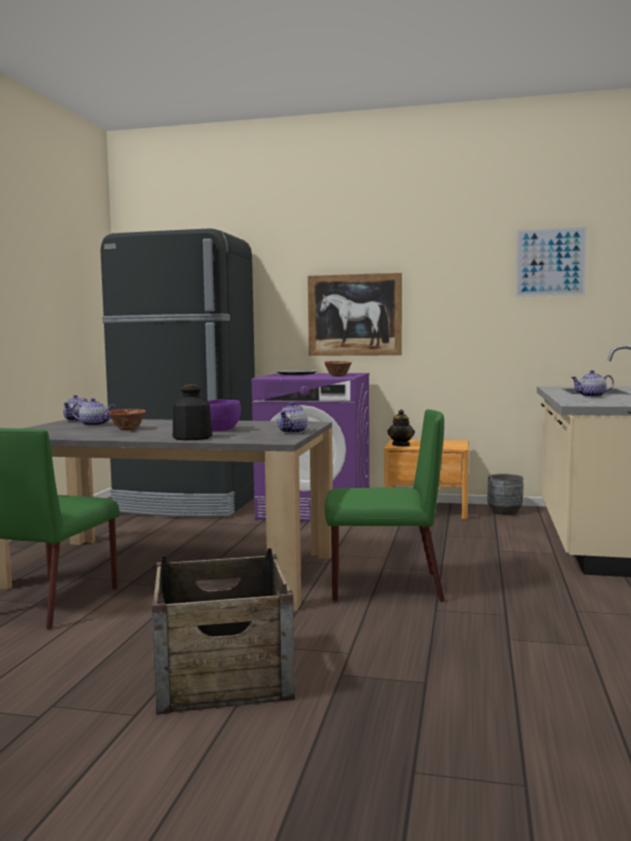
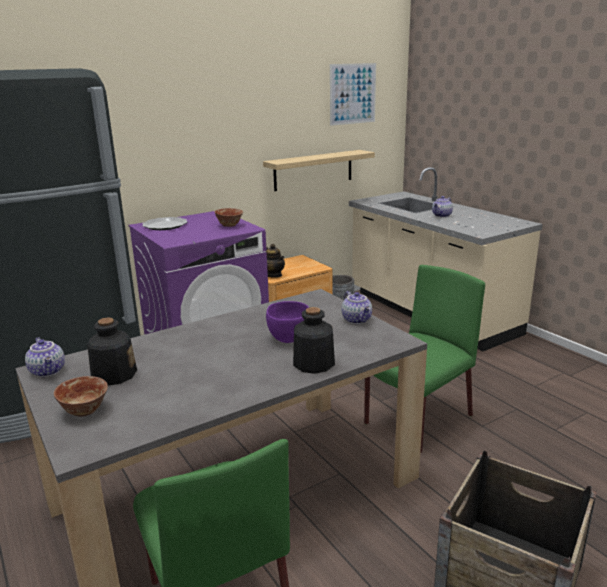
camera: 45 degrees left, 15 degrees up
teapot [72,398,115,426] -> bottle [87,317,137,385]
bowl [108,409,146,430] -> bowl moved to [54,376,108,417]
picture [308,273,402,356] -> none
none -> shelf [263,150,375,191]

